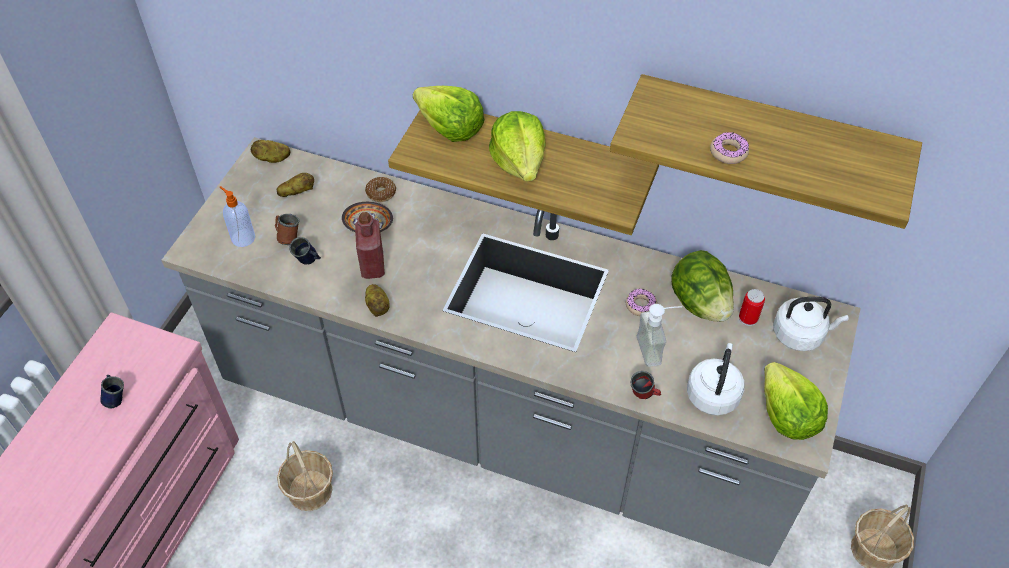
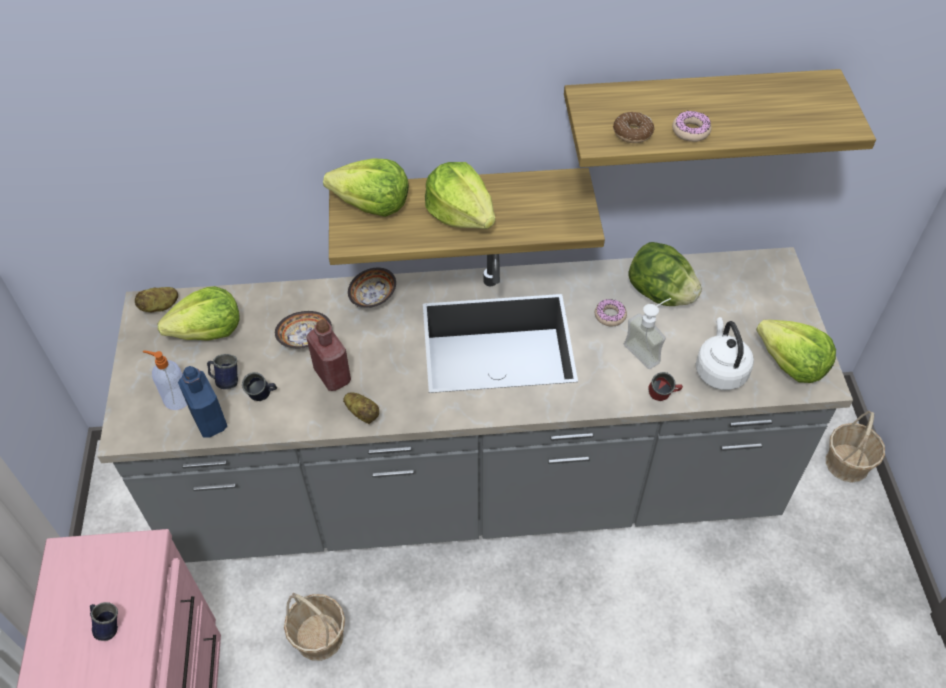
camera: 25 degrees left, 0 degrees up
brown mug [275,214,299,245] -> blue mug [207,354,238,389]
potato [277,173,314,197] -> lettuce [158,286,239,341]
donut [365,177,396,202] -> donut moved to [613,112,654,143]
can [739,289,765,326] -> none
white kettle [773,297,849,351] -> none
none -> blue bottle [178,366,227,438]
none -> bowl [348,268,396,308]

